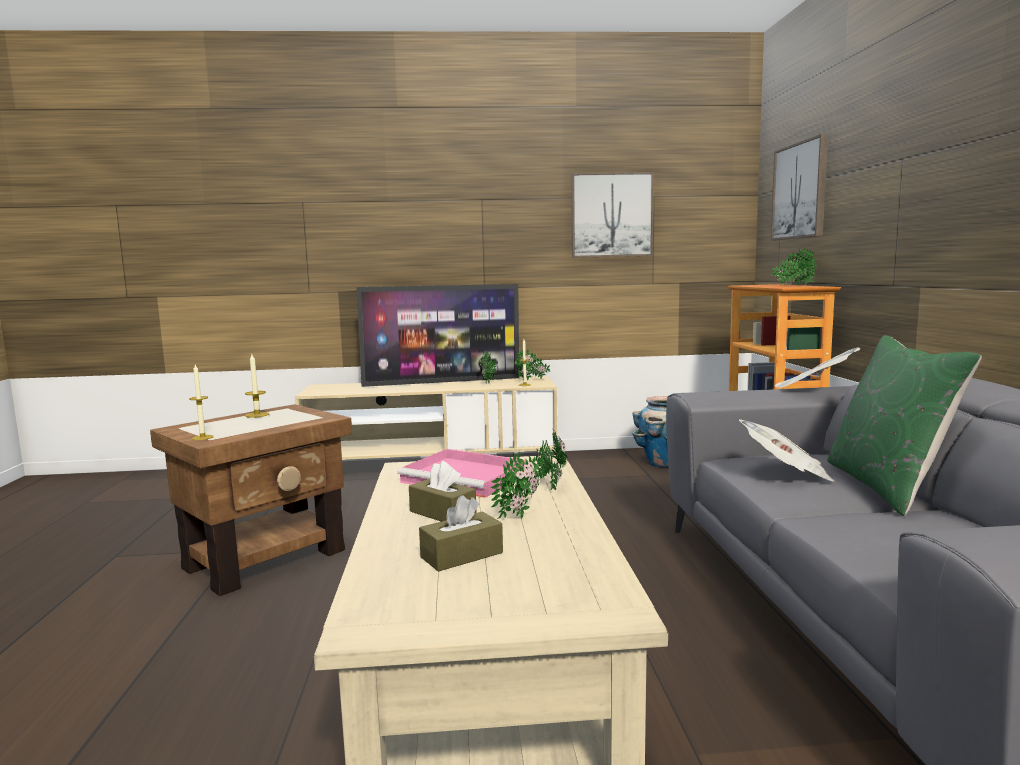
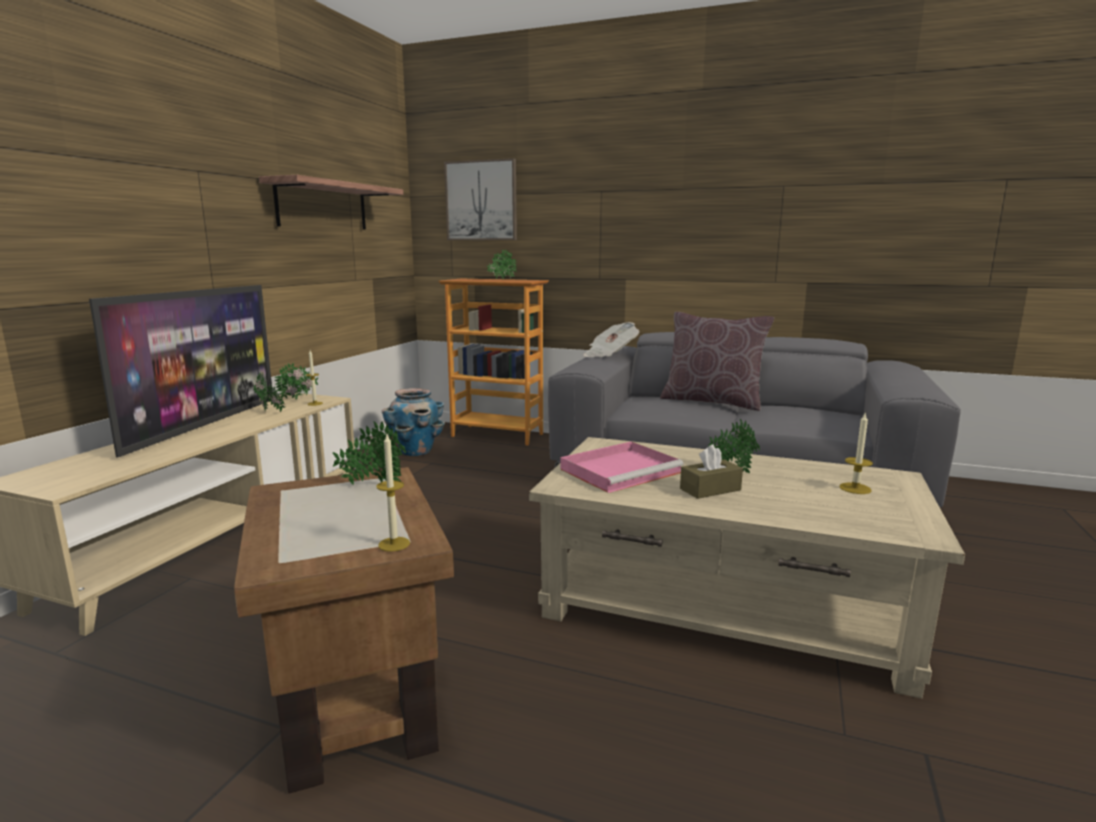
camera: 65 degrees left, 5 degrees up
candle [245,354,269,418] -> candle moved to [840,414,873,494]
brown tissue box [419,495,503,572] -> none
potted plant [534,428,568,490] -> potted plant moved to [333,421,406,485]
picture [571,172,654,258] -> shelf [259,175,403,229]
newspaper [739,419,835,482] -> none
green pillow [827,335,982,516] -> brown pillow [660,312,774,411]

